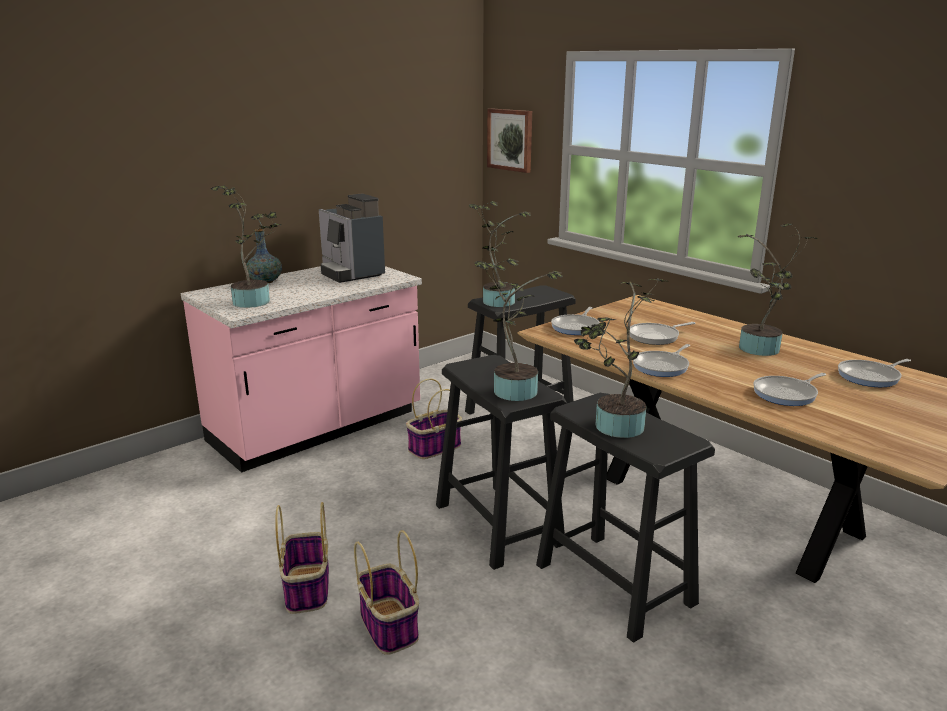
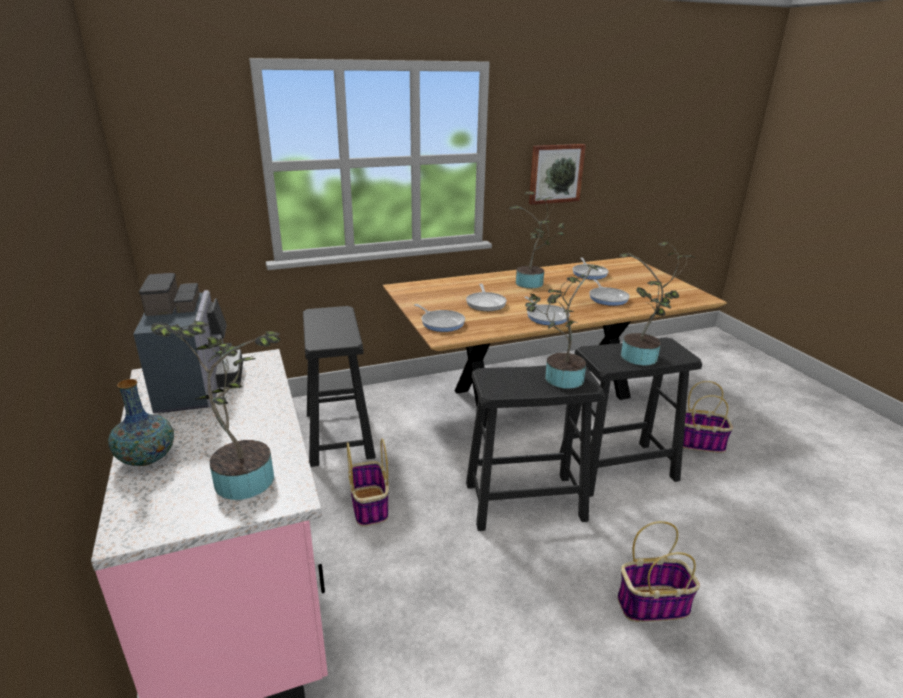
camera: 70 degrees left, 5 degrees up
basket [275,502,329,614] -> basket moved to [683,381,733,453]
coffee machine [319,194,385,283] -> coffee machine turned 90 degrees counterclockwise [134,273,243,413]
potted plant [469,201,531,307] -> none
picture [487,108,532,173] -> picture moved to [529,144,586,205]

